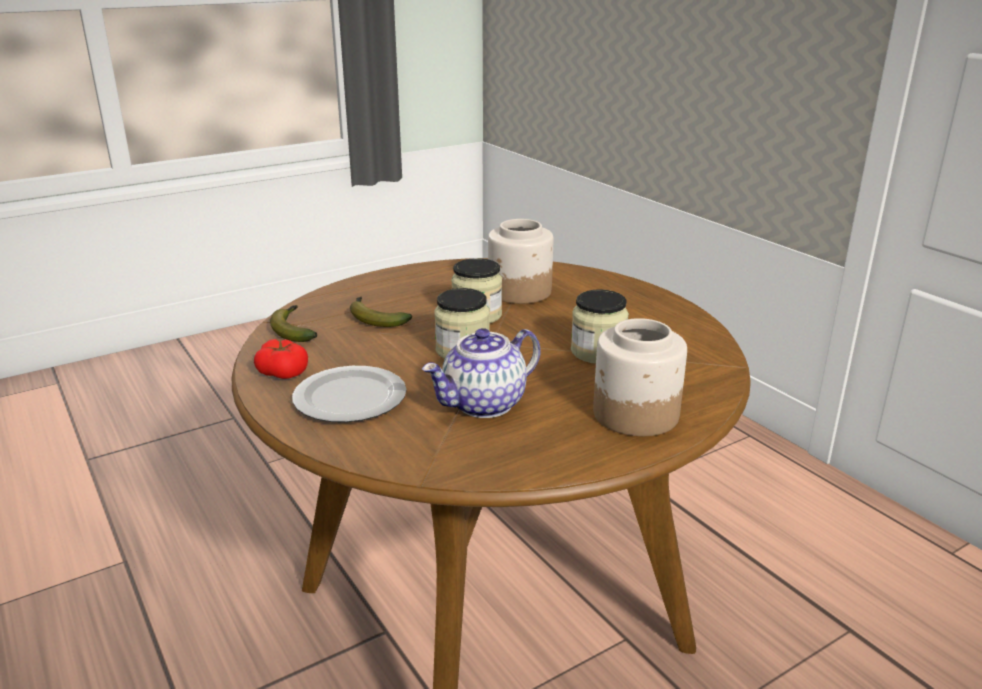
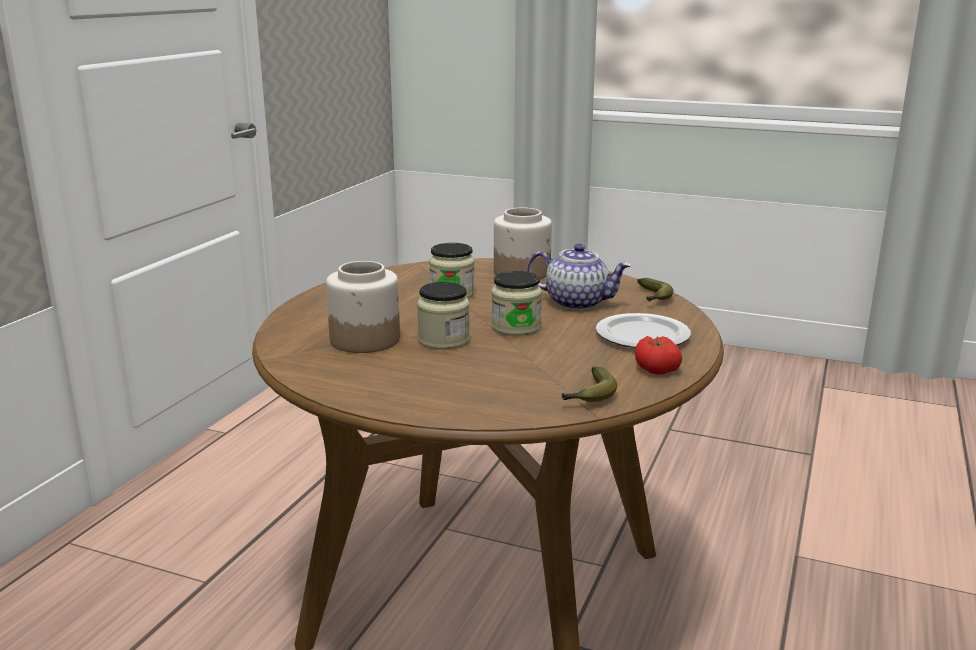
camera: 125 degrees left, 5 degrees down
banana [350,296,412,327] -> banana moved to [637,278,674,301]

